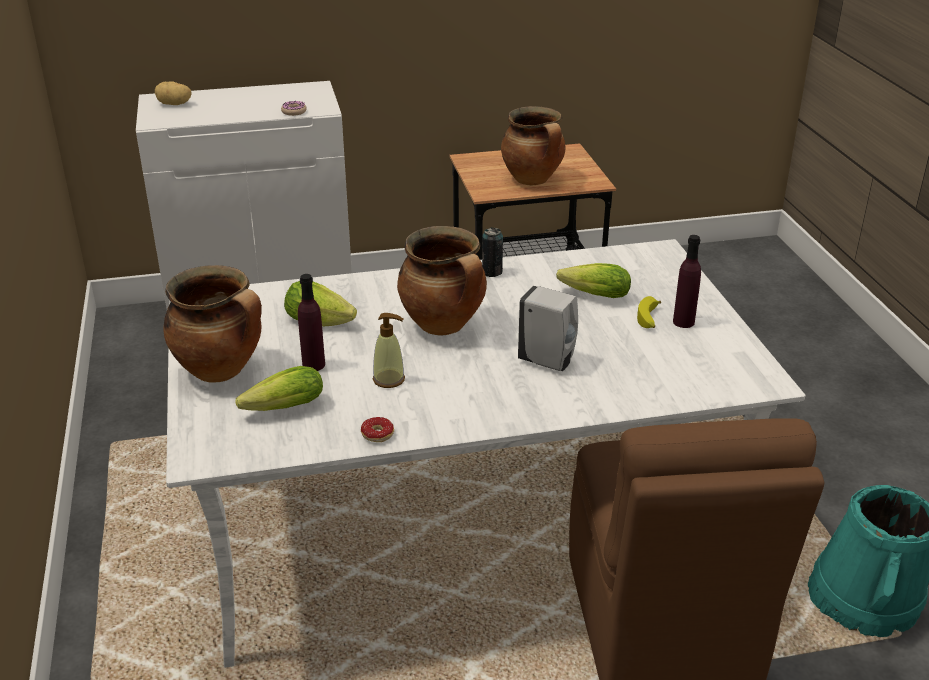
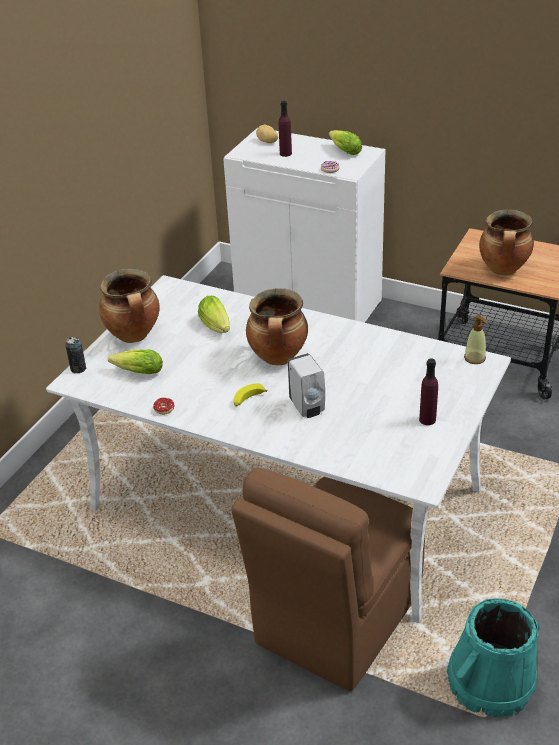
camera: 40 degrees right, 5 degrees up
purple bottle [298,274,325,371] -> purple bottle moved to [279,101,292,157]
soap dispenser [373,313,405,388] -> soap dispenser moved to [464,315,488,364]
can [482,227,503,277] -> can moved to [65,337,86,373]
lettuce [556,263,631,298] -> lettuce moved to [329,130,362,155]
banana [637,296,661,328] -> banana moved to [234,383,267,407]

